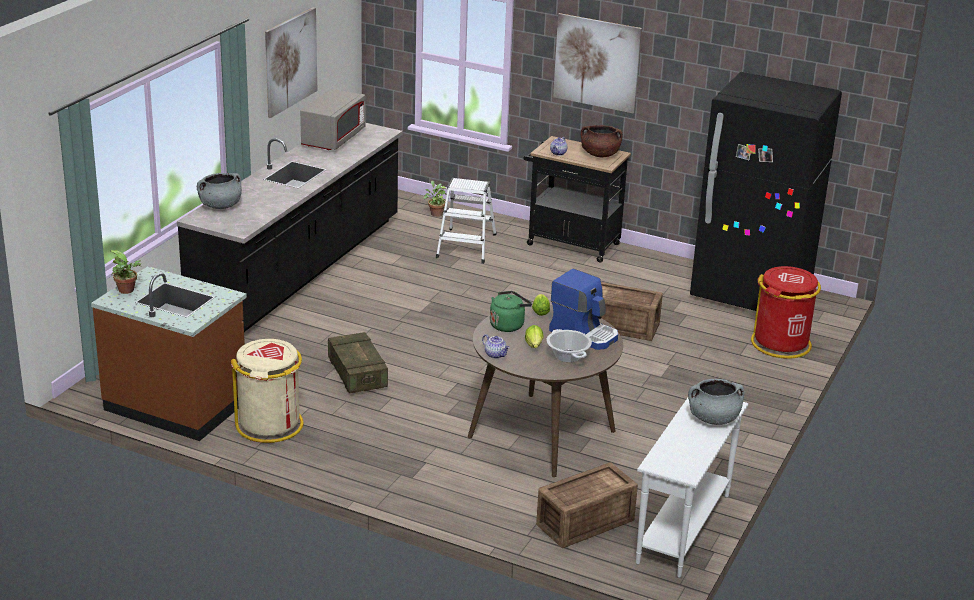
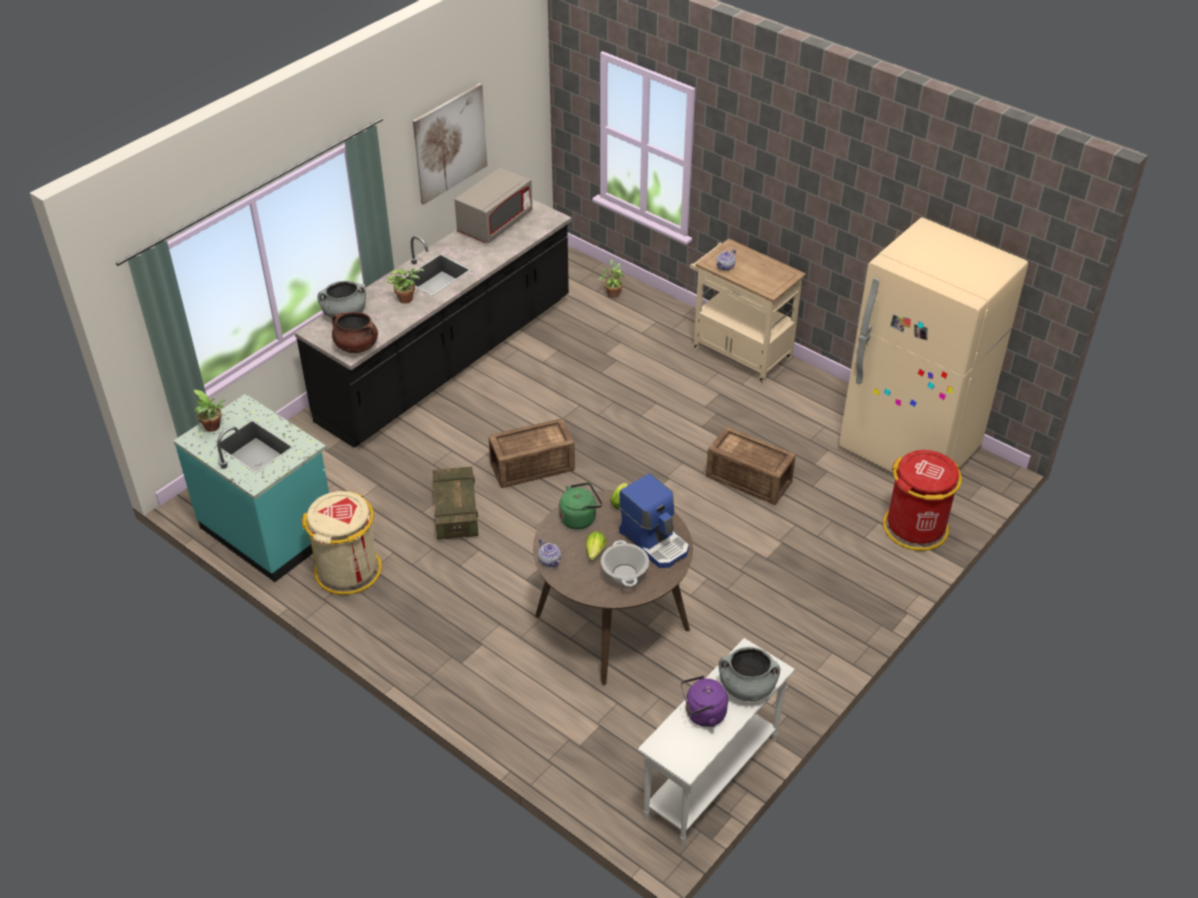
camera: 15 degrees right, 15 degrees up
brown counter [91,266,247,441] -> turquoise counter [174,394,329,582]
white step ladder [436,178,497,264] -> none
black cart [524,136,631,263] -> beige cart [690,239,806,384]
crate [536,462,638,548] -> crate moved to [488,418,575,488]
picture [553,13,642,114] -> none
brown cooking pot [581,125,623,157] -> brown cooking pot moved to [332,312,378,353]
black fridge [690,72,842,311] -> beige fridge [839,218,1028,473]
none -> potted plant [387,268,425,304]
none -> purple kettle [681,676,728,727]

